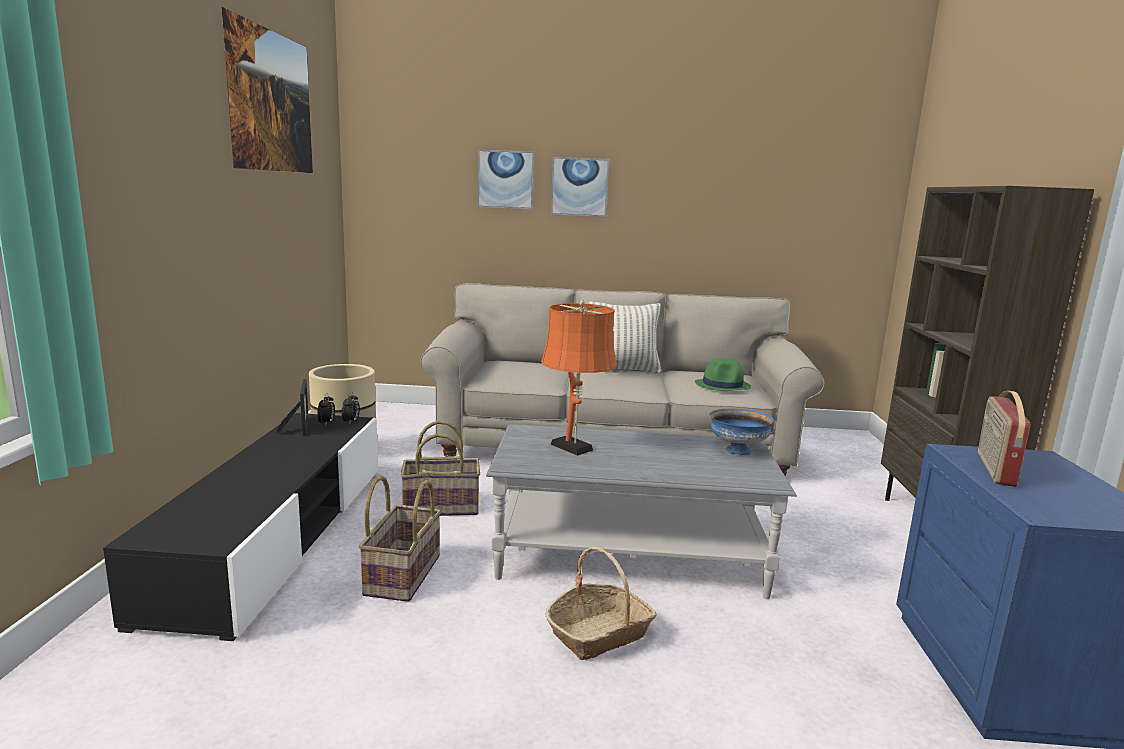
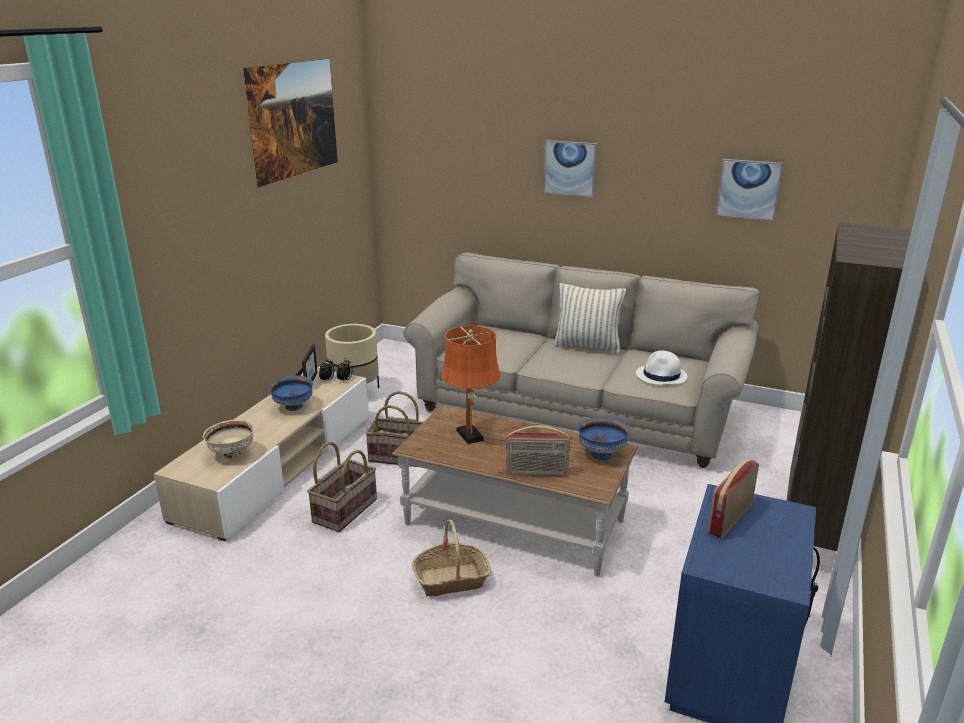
camera: 20 degrees right, 10 degrees up
black tv stand [103,413,378,641] -> beige tv stand [154,368,369,541]
picture [478,150,535,210] -> picture moved to [716,159,783,221]
grey coffee table [486,424,797,599] -> brown coffee table [391,405,638,577]
green hat [695,358,751,391] -> white hat [636,351,687,385]
none -> beige bowl [203,420,254,460]
none -> blue bowl [269,375,313,411]
none -> radio [506,426,571,476]

